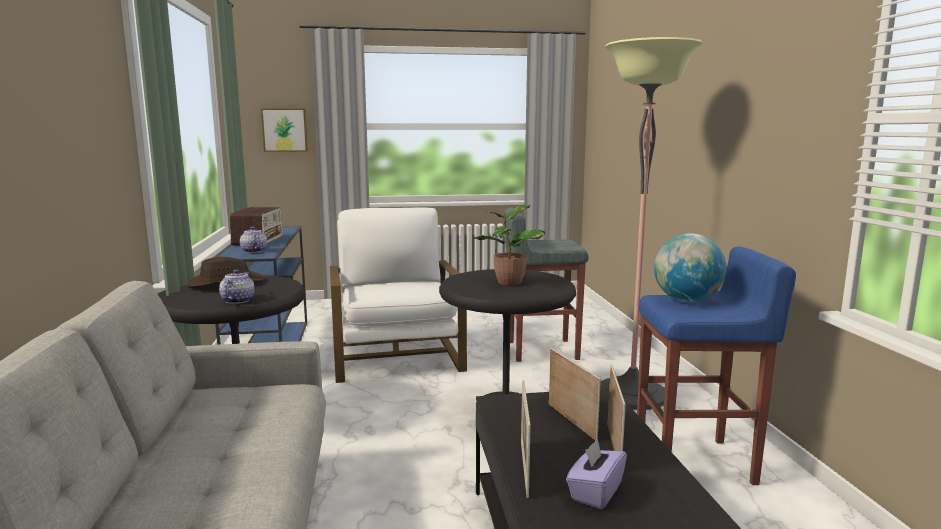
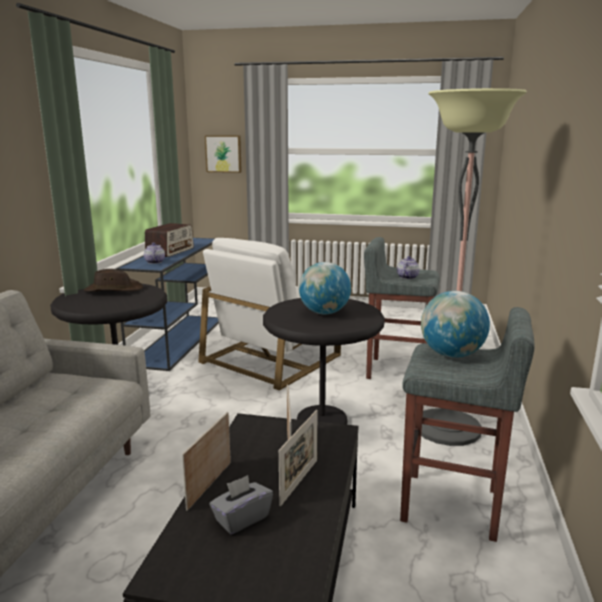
camera: 20 degrees right, 5 degrees up
teapot [219,269,255,304] -> teapot moved to [397,256,420,279]
white armchair [330,207,467,383] -> white armchair turned 150 degrees counterclockwise [198,238,341,391]
potted plant [474,205,545,285] -> globe [299,262,351,314]
purple tissue box [566,438,627,509] -> grey tissue box [210,475,273,534]
blue stool [637,247,796,485] -> grey stool [400,307,535,542]

